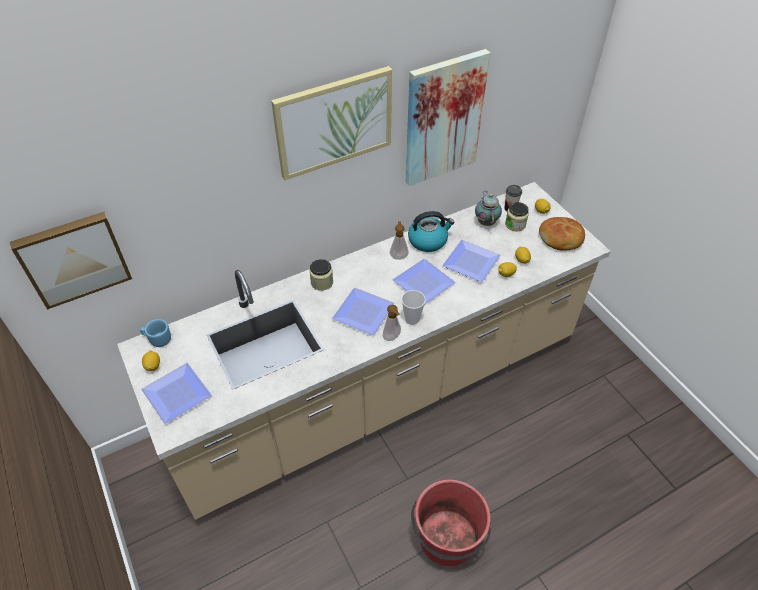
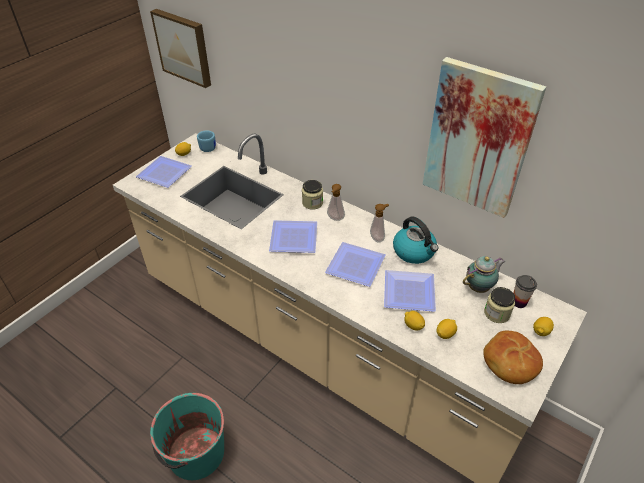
camera: 65 degrees right, 5 degrees down
picture [271,66,392,180] -> none
soap dispenser [383,305,401,341] -> soap dispenser moved to [327,184,345,221]
cup [401,290,426,325] -> none
red bucket [411,479,491,566] -> turquoise bucket [150,392,224,480]

